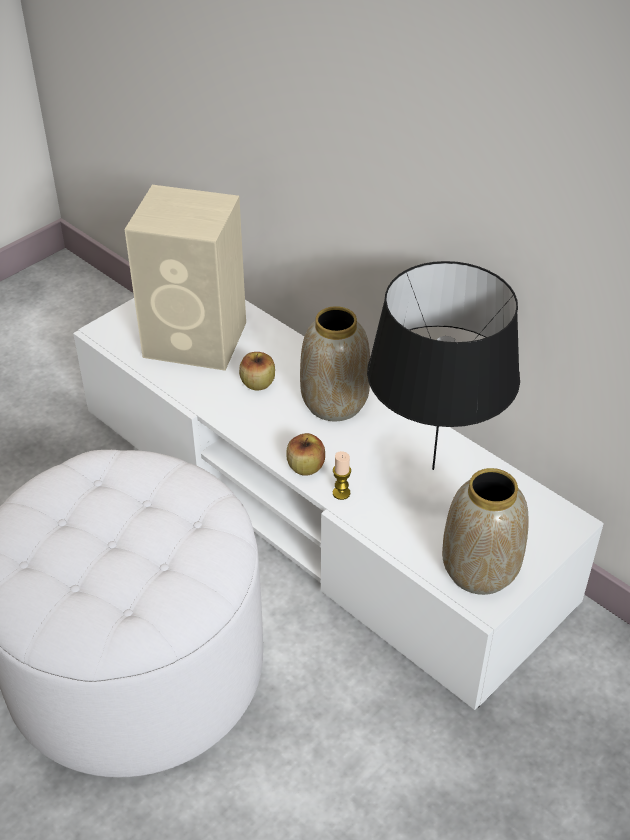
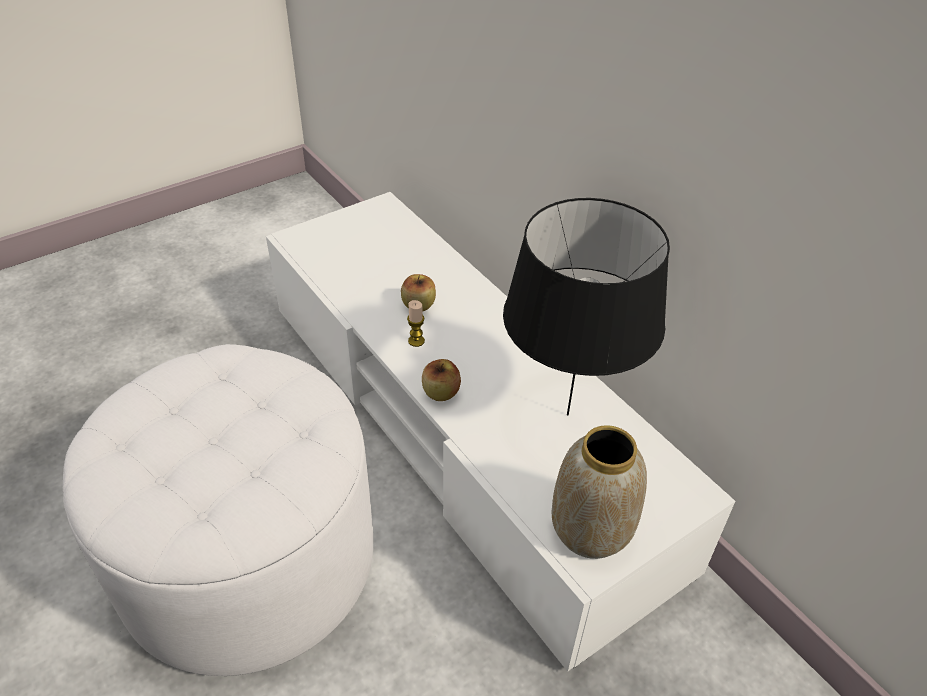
camera: 10 degrees right, 0 degrees up
beige speaker [124,185,246,371] -> none
vase [300,306,370,421] -> none
candle [333,451,351,500] -> candle moved to [407,300,425,347]

